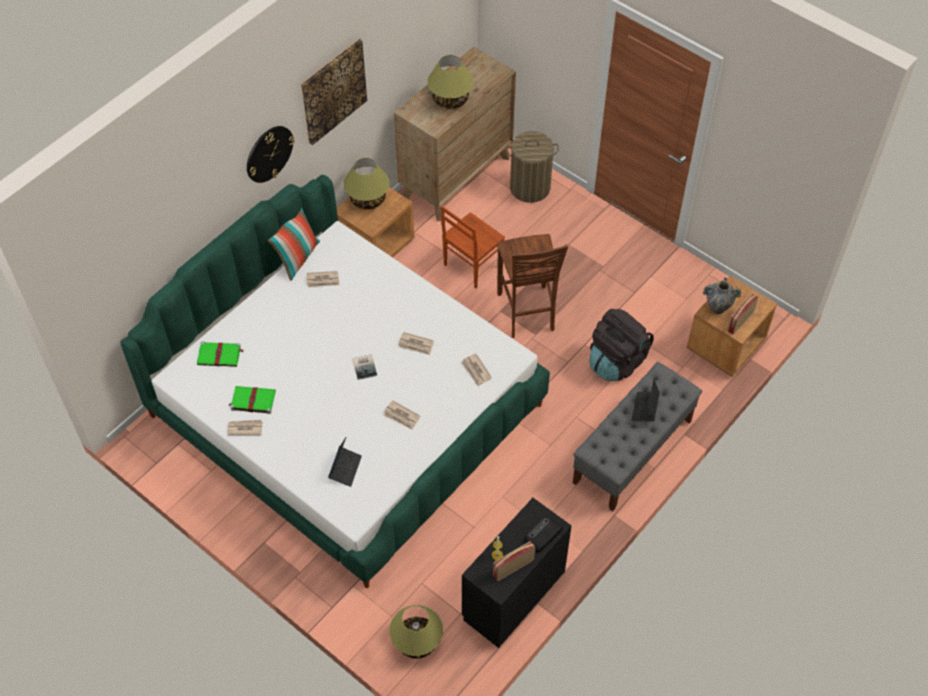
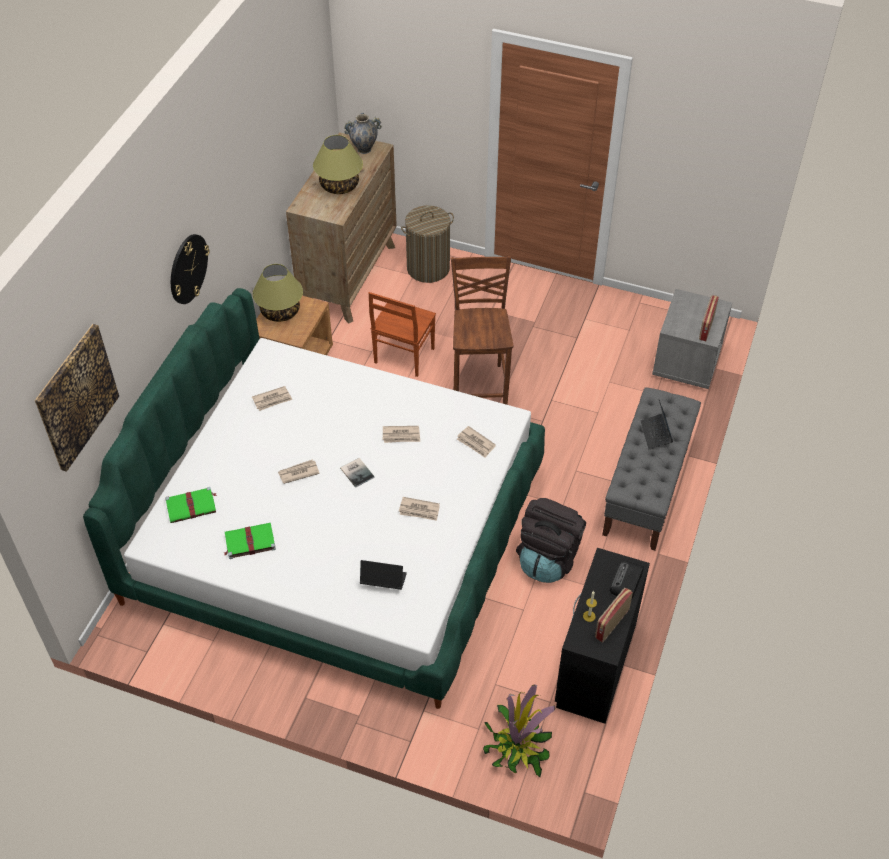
camera: 20 degrees left, 5 degrees down
newspaper [227,420,263,435] -> newspaper moved to [278,460,320,484]
pillow [268,208,320,281] -> none
picture [301,39,367,145] -> picture moved to [35,324,119,472]
laptop [328,437,362,487] -> laptop turned 75 degrees counterclockwise [360,560,407,590]
table lamp [389,605,443,659] -> potted plant [483,684,555,777]
brown chair [497,234,568,338] -> brown chair turned 150 degrees counterclockwise [451,256,513,405]
black backpack [590,309,654,381] -> black backpack moved to [516,498,586,583]
brown nightstand [686,276,777,377] -> grey nightstand [652,289,732,389]
vase [703,278,742,314] -> vase moved to [344,113,382,154]

